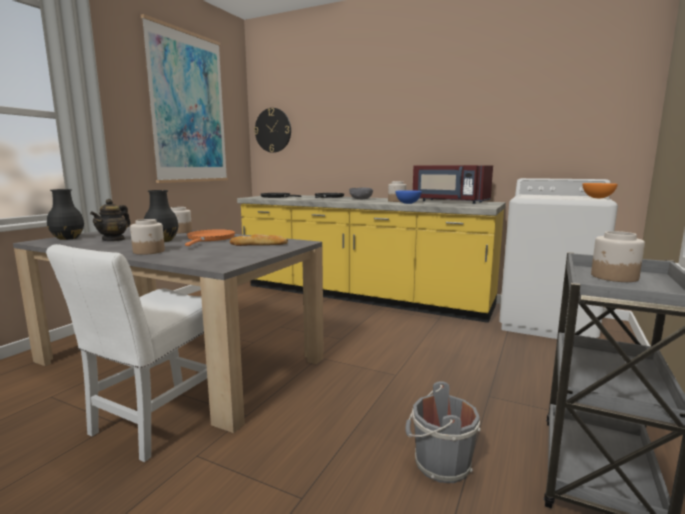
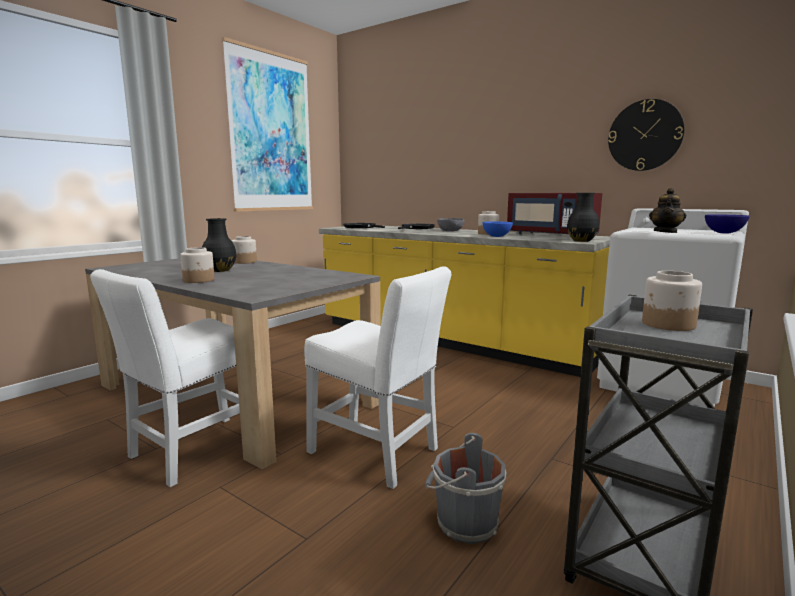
camera: 10 degrees right, 0 degrees up
black vase [47,189,84,240] -> black vase moved to [567,193,599,242]
teapot [90,199,131,242] -> teapot moved to [649,188,686,233]
orange frying pan [185,229,235,246] -> none
bread [230,234,288,246] -> none
wall clock [254,108,291,153] -> wall clock moved to [608,99,684,171]
orange bowl [583,183,618,198] -> blue bowl [705,214,749,234]
none -> white chair [304,266,451,489]

